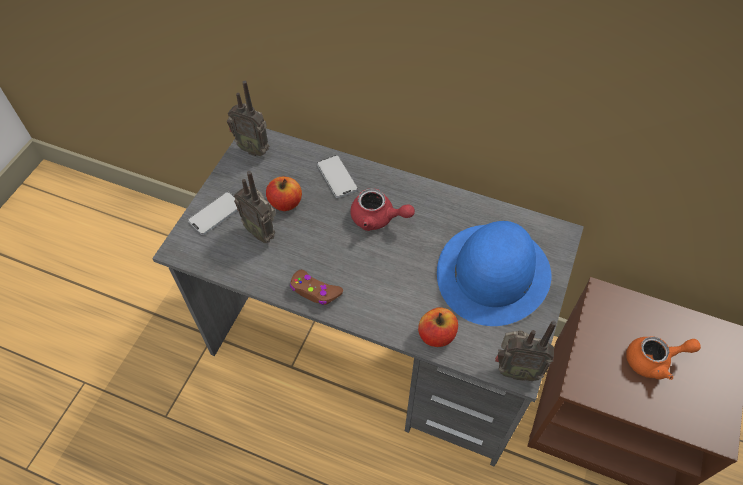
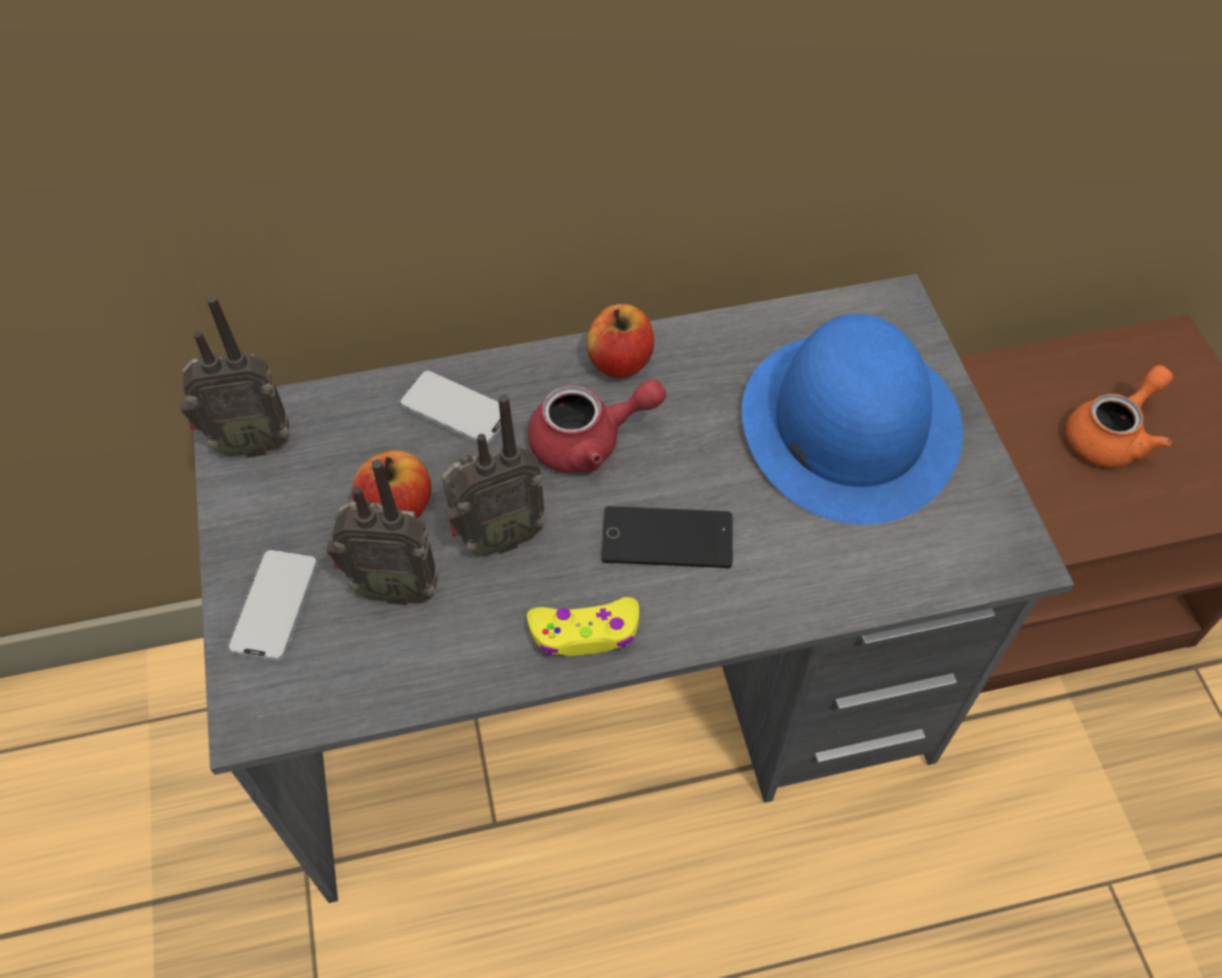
camera: 35 degrees left, 0 degrees up
brown game controller [290,270,343,305] -> yellow game controller [527,597,639,656]
apple [418,307,458,347] -> apple moved to [587,304,654,378]
radio [495,321,556,381] -> radio moved to [442,394,547,556]
none -> phone [602,506,733,568]

